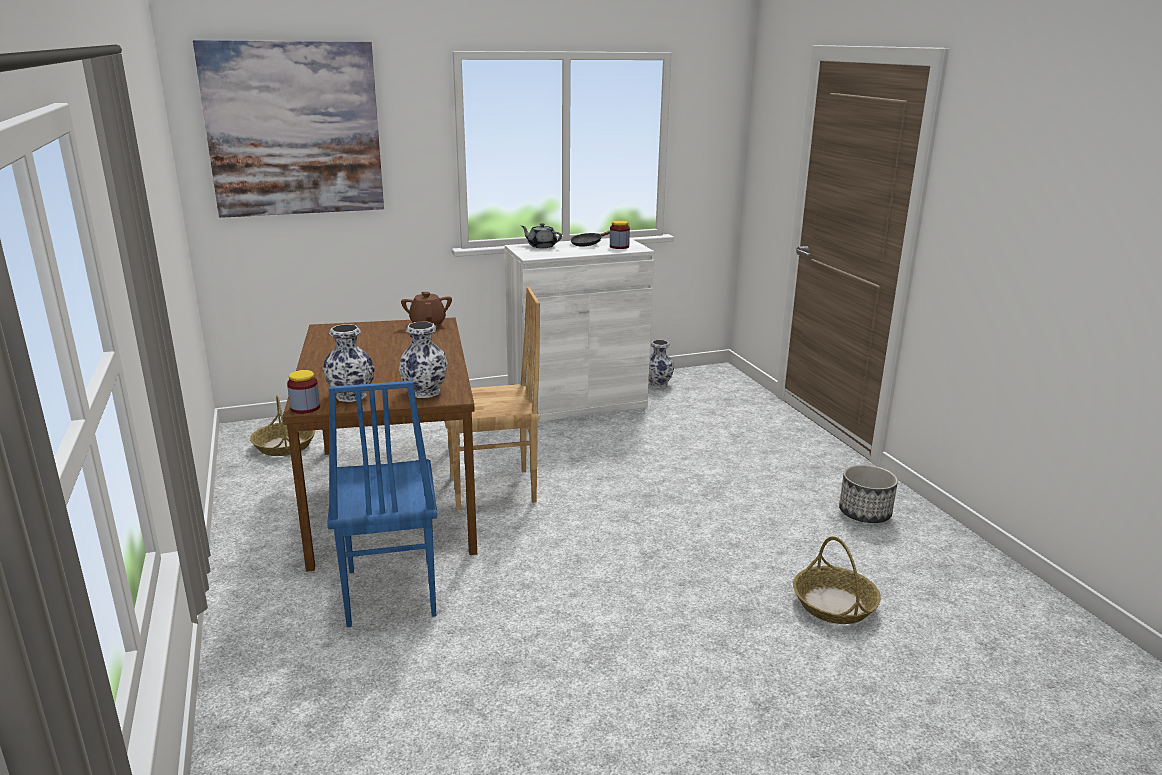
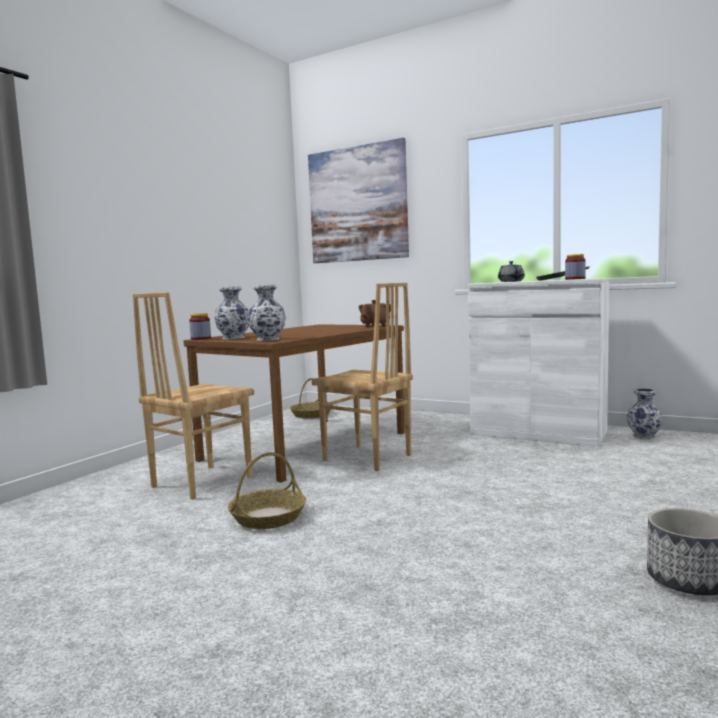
camera: 50 degrees right, 15 degrees down
blue chair [327,381,437,627] -> brown chair [133,292,254,500]
basket [793,536,881,624] -> basket moved to [228,452,306,529]

